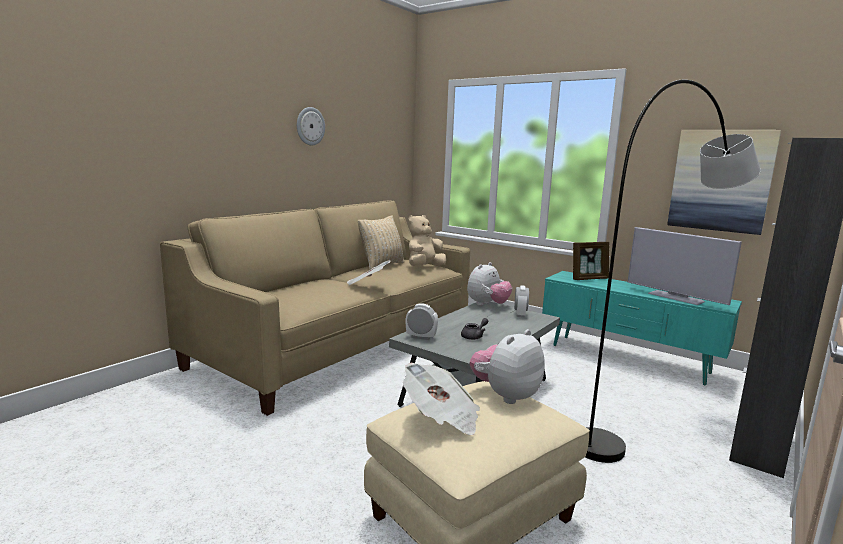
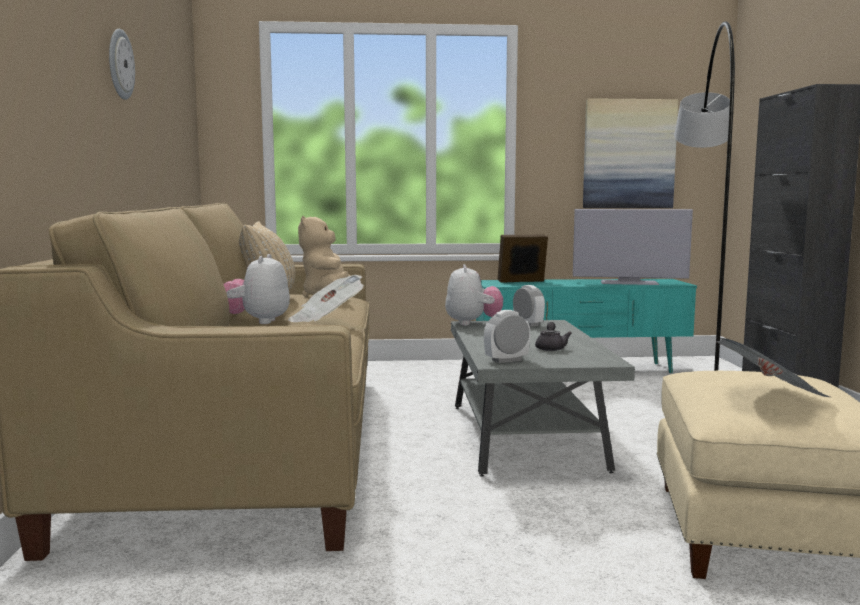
camera: 40 degrees left, 5 degrees down
plush toy [470,329,545,404] -> plush toy moved to [224,254,290,324]
picture frame [573,242,609,280] -> picture frame turned 135 degrees counterclockwise [498,234,548,283]

